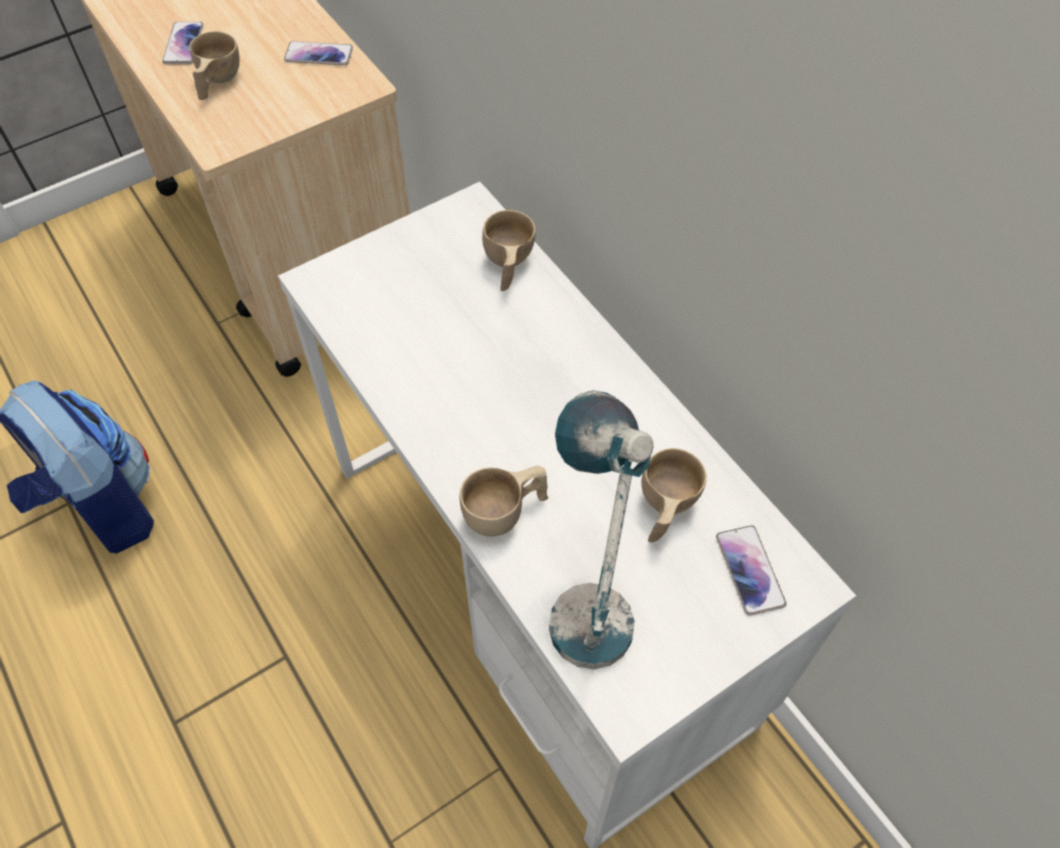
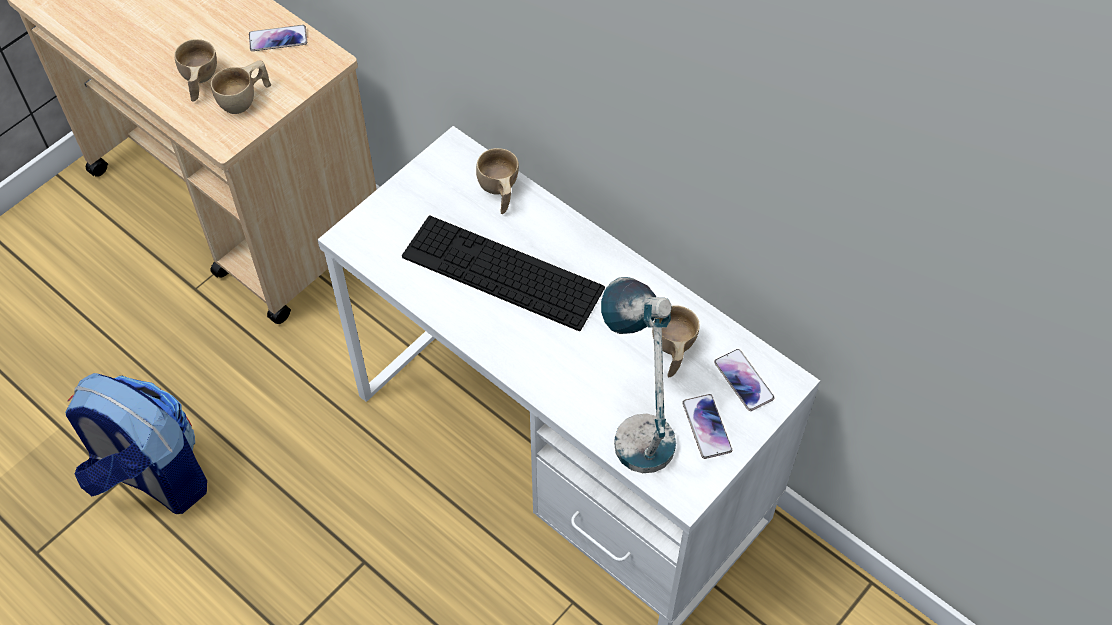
camera: 15 degrees left, 0 degrees up
phone [162,22,203,64] -> phone moved to [682,394,732,459]
beige cup [459,466,548,537] -> beige cup moved to [211,61,271,114]
none -> keyboard [402,216,605,331]

